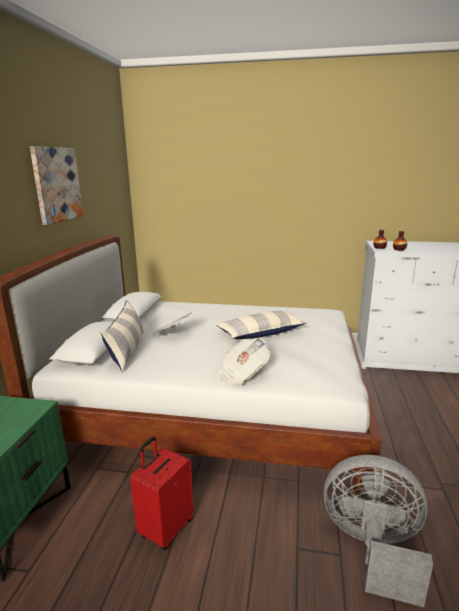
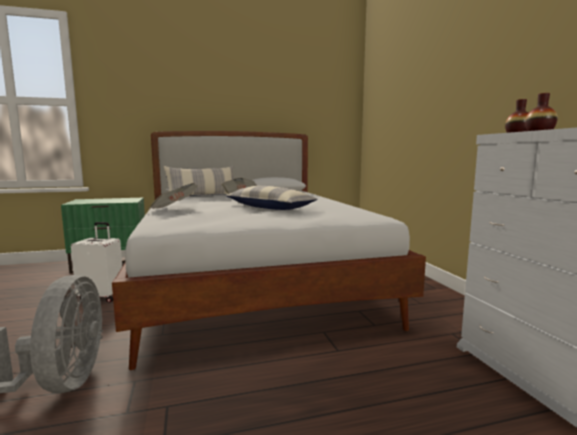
camera: 65 degrees right, 10 degrees down
picture [30,146,83,225] -> none
red suitcase [130,437,193,550] -> white suitcase [71,222,122,303]

